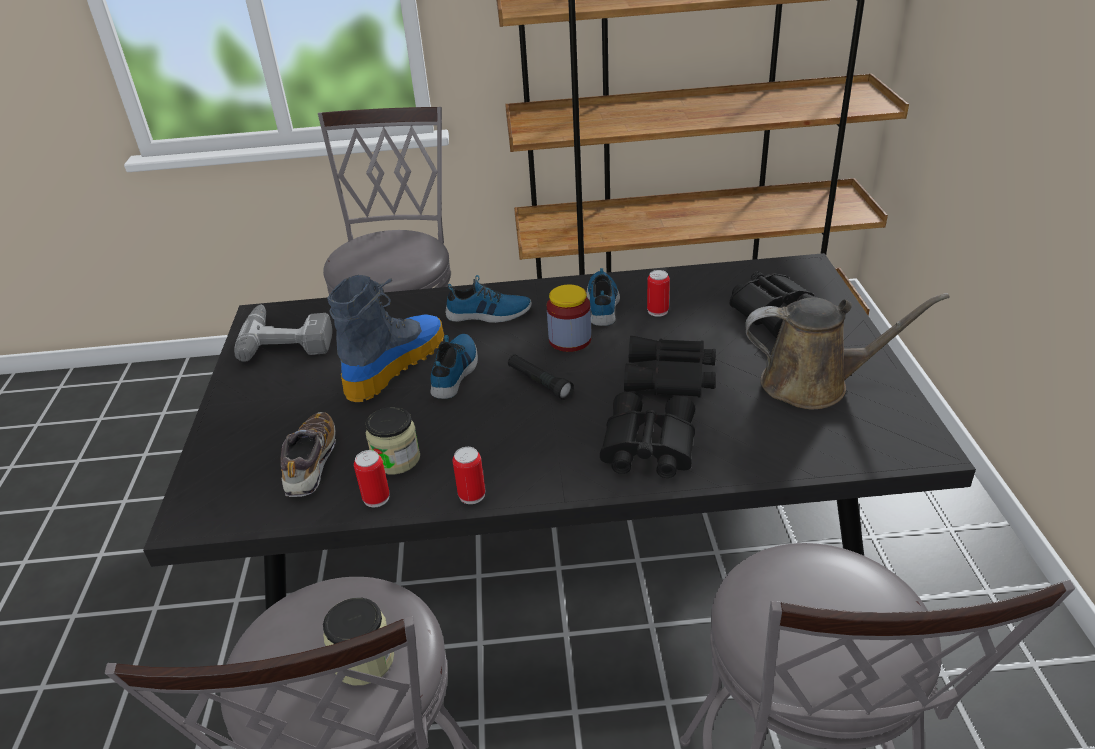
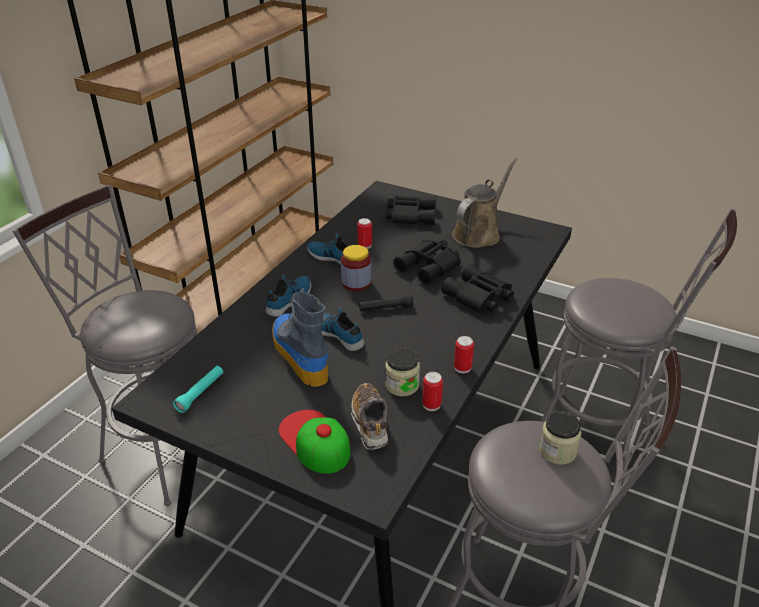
camera: 60 degrees left, 0 degrees up
power drill [234,305,332,362] -> turquoise flashlight [173,366,223,413]
shoe [280,412,336,497] -> shoe turned 45 degrees clockwise [351,383,388,450]
none -> cap [279,410,350,474]

